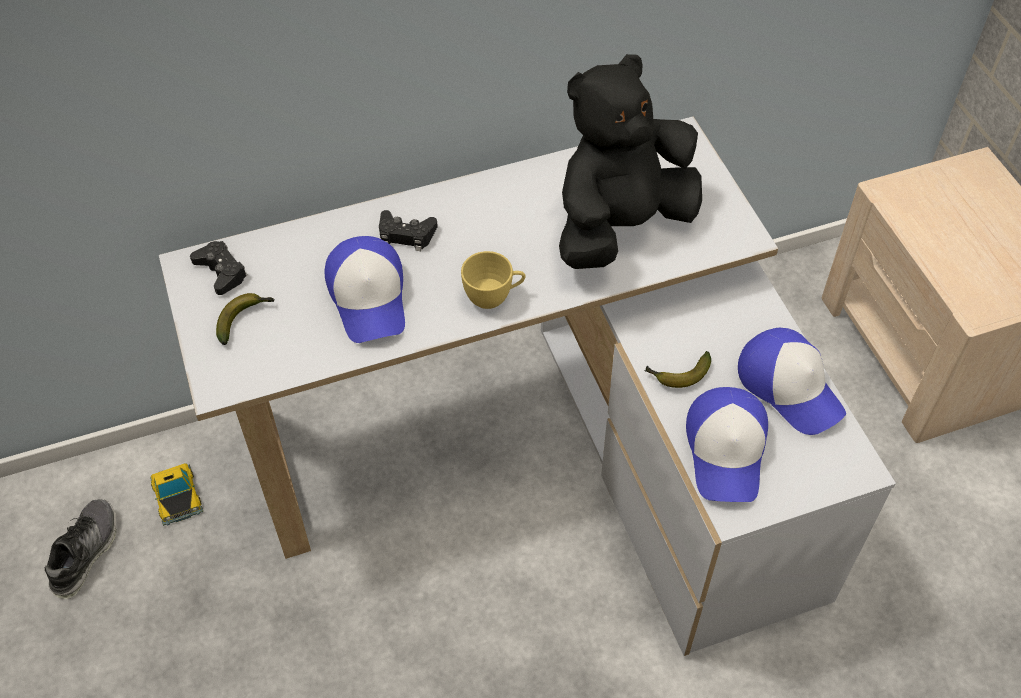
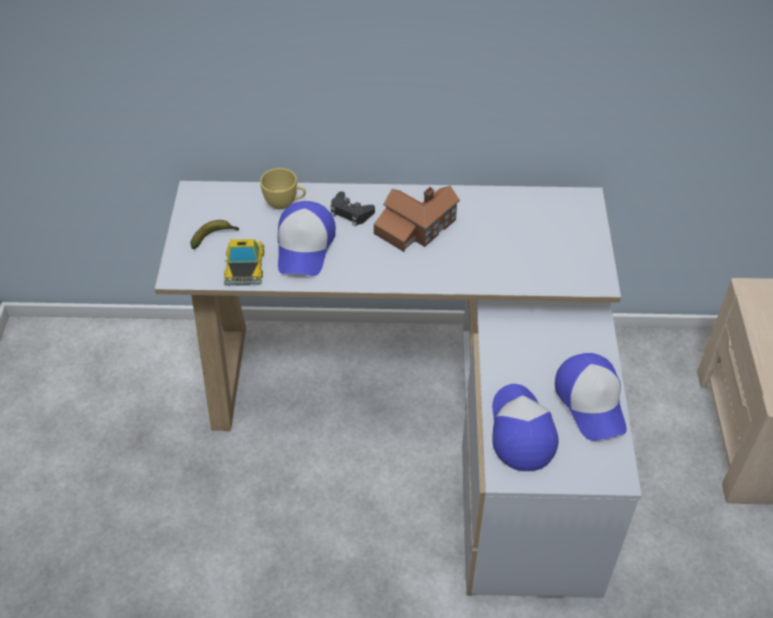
camera: 20 degrees right, 5 degrees down
shoe [45,499,117,599] -> none
toy car [150,463,203,526] -> toy car moved to [224,239,264,286]
black game controller [190,241,248,295] -> none
yellow cup [461,251,526,309] -> yellow cup moved to [260,168,306,210]
black plush toy [559,54,702,269] -> none
banana [645,351,711,388] -> none
cap [686,387,768,502] -> cap turned 150 degrees clockwise [492,384,559,471]
none -> toy house [374,186,460,252]

